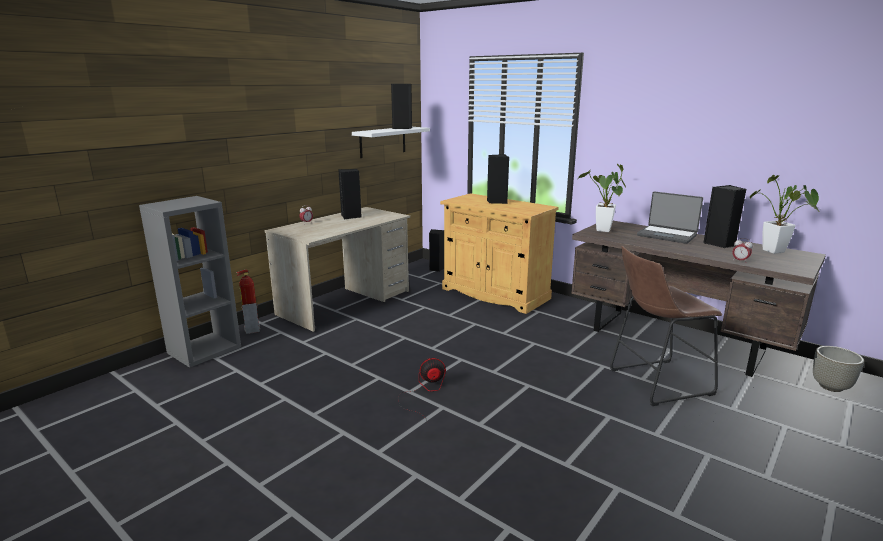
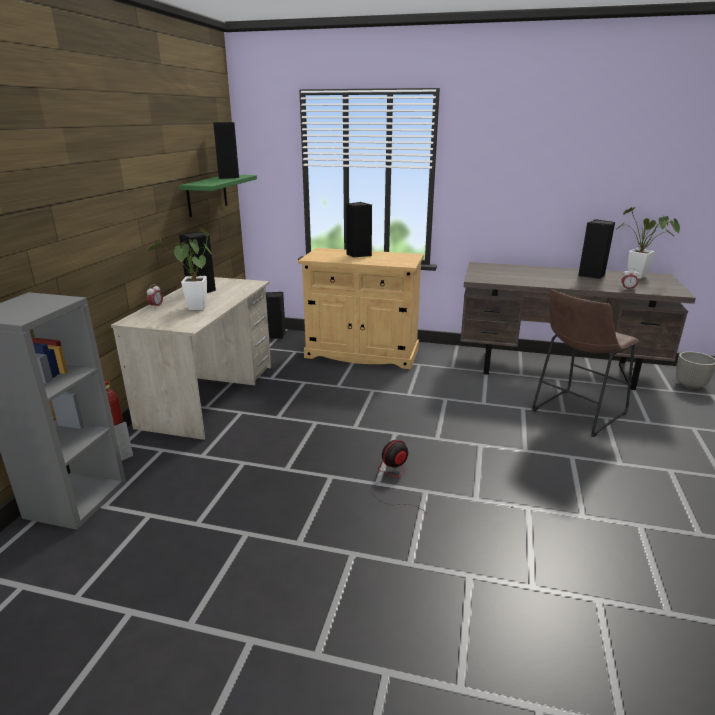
camera: 25 degrees left, 5 degrees up
white shelf [352,127,430,158] -> green shelf [179,175,257,217]
potted plant [578,164,626,232] -> potted plant moved to [148,227,212,310]
laptop [637,191,703,244] -> none

